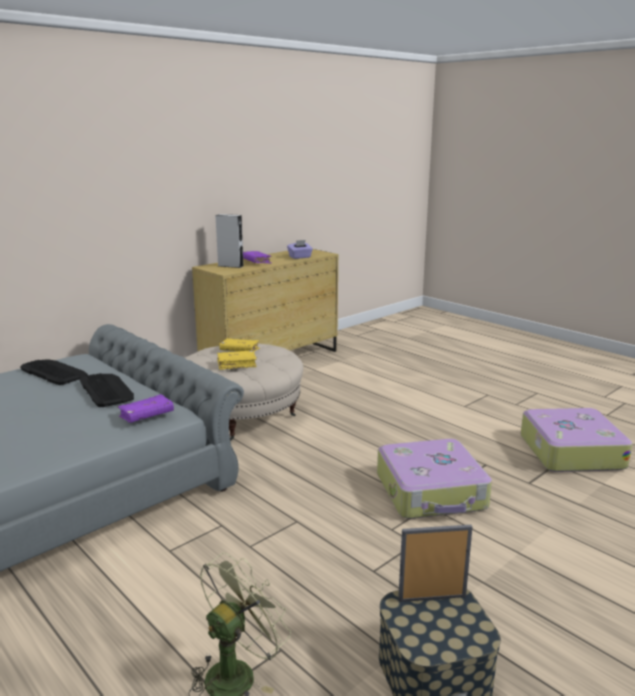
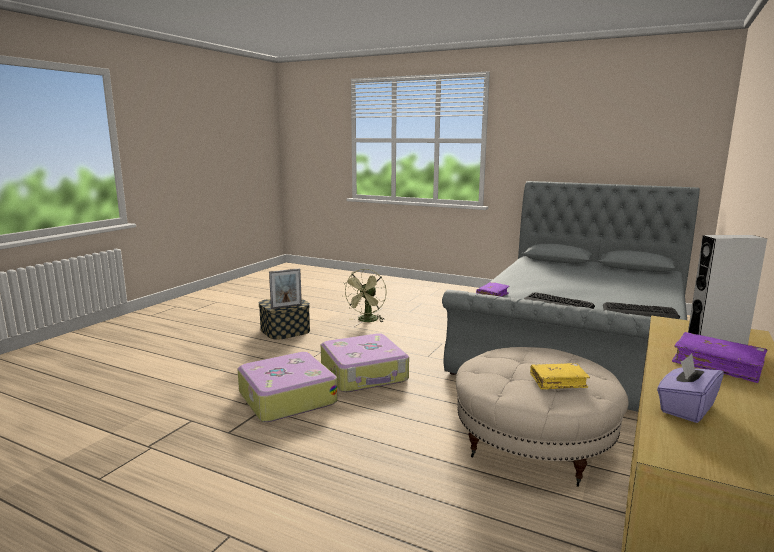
camera: 160 degrees right, 5 degrees down
yellow book [217,350,257,370] -> none
suitcase [521,408,633,472] -> suitcase moved to [321,333,409,392]

